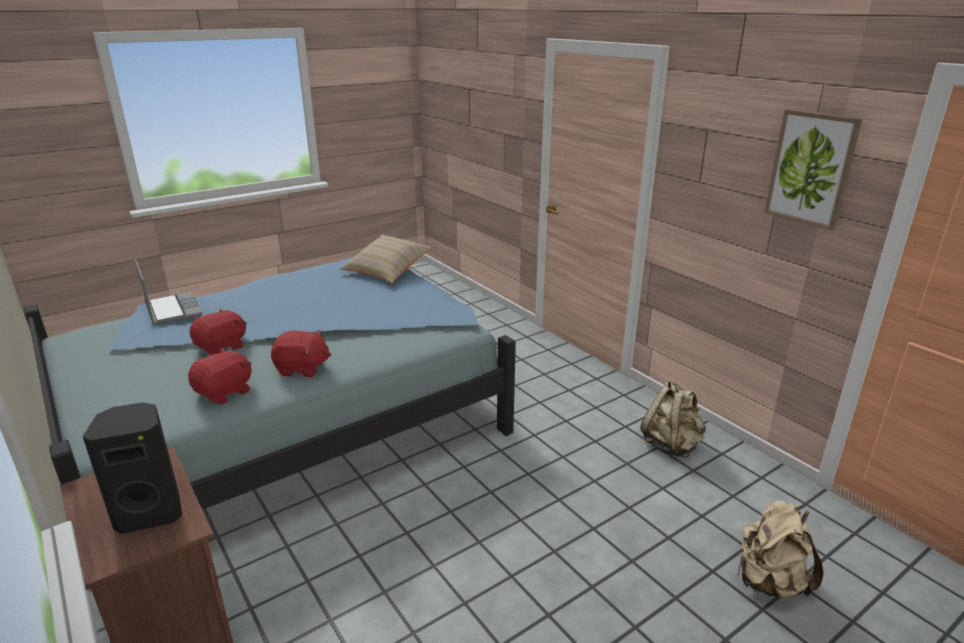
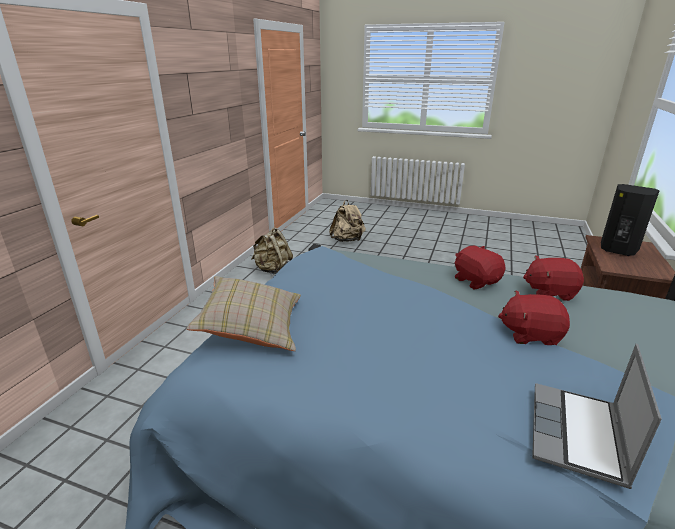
camera: 125 degrees left, 0 degrees up
picture [764,109,862,230] -> none

